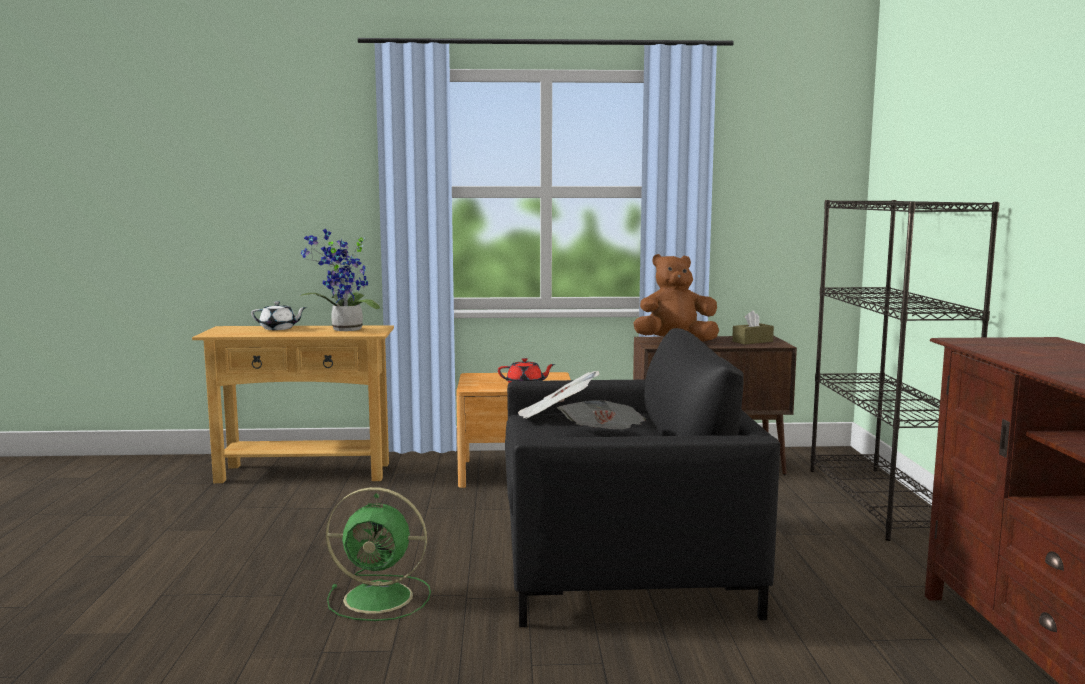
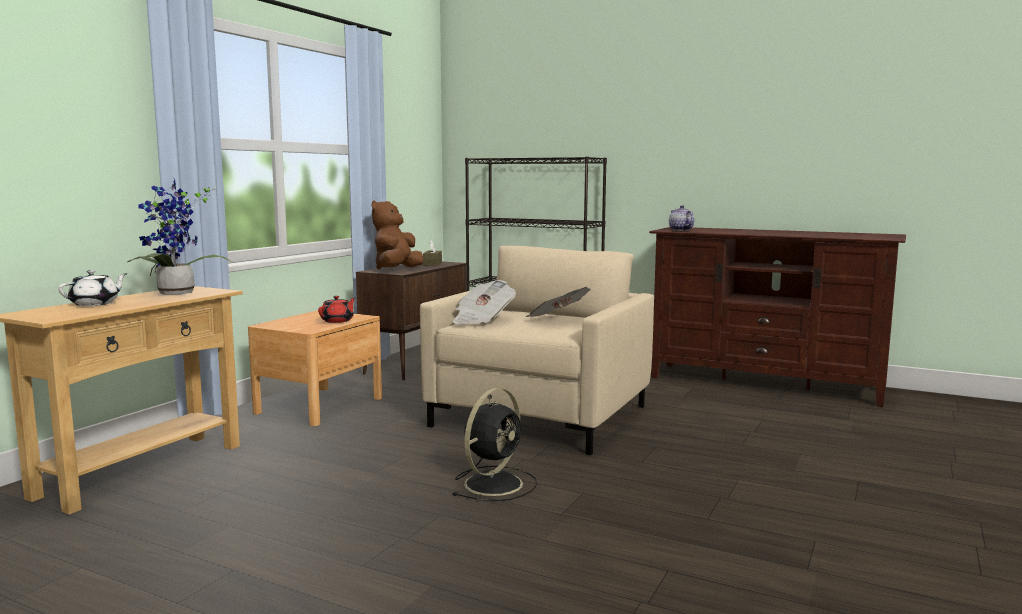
camera: 60 degrees left, 0 degrees up
green fan [326,487,431,621] -> black fan [452,388,537,501]
black armchair [505,328,780,627] -> beige armchair [420,246,654,455]
none -> teapot [669,205,694,231]

